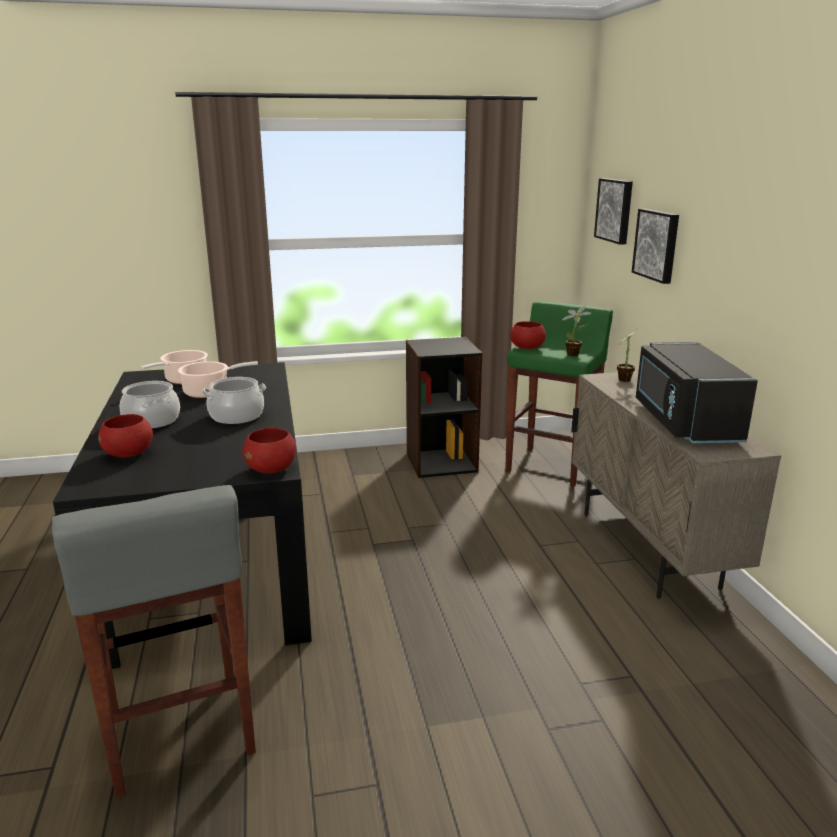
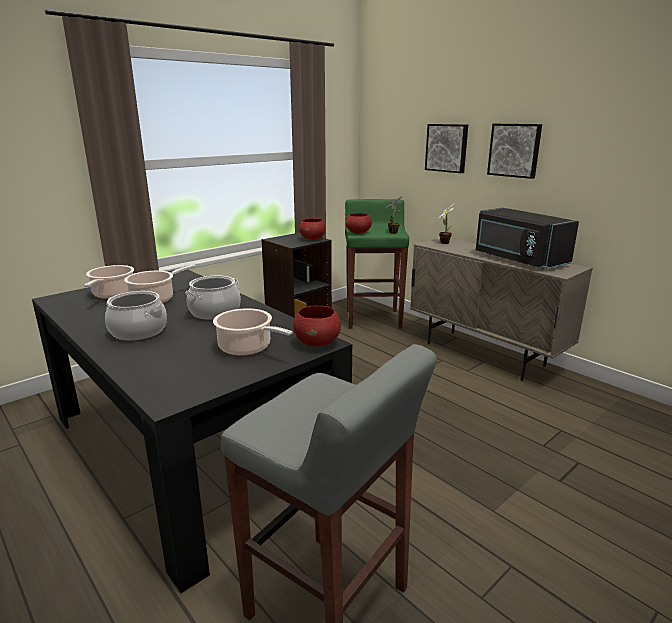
camera: 30 degrees left, 0 degrees up
red bowl [98,414,153,457] -> red bowl moved to [299,218,326,240]
picture [594,178,633,245] -> picture moved to [487,124,542,179]
none -> cooking pot [213,308,293,356]

